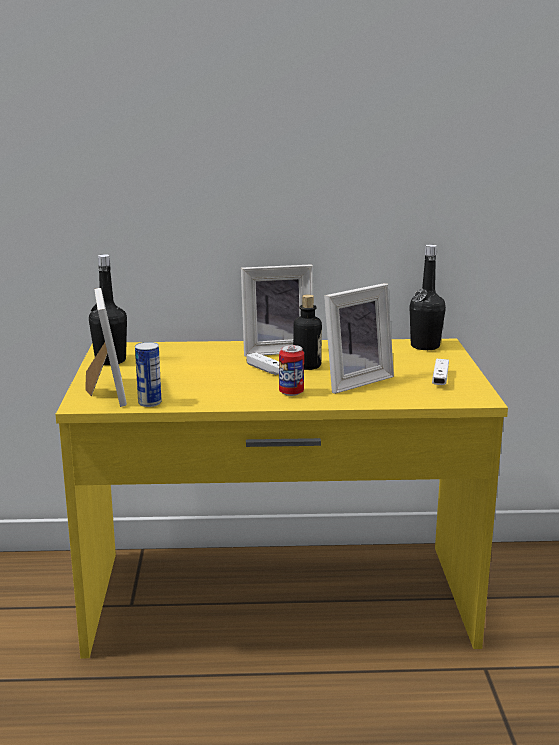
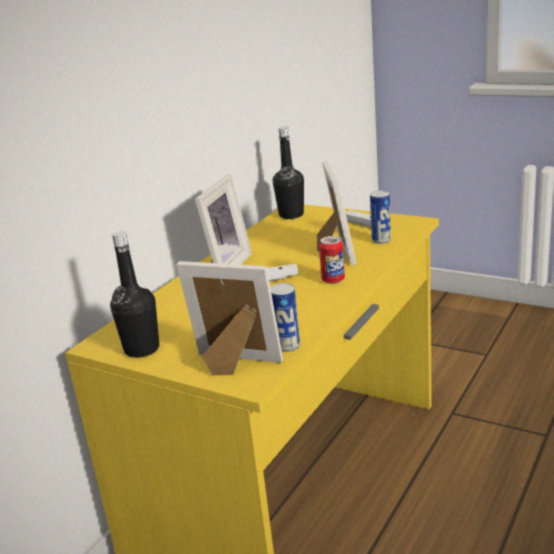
camera: 55 degrees left, 5 degrees up
bottle [293,295,322,370] -> none
none -> can [370,190,391,244]

